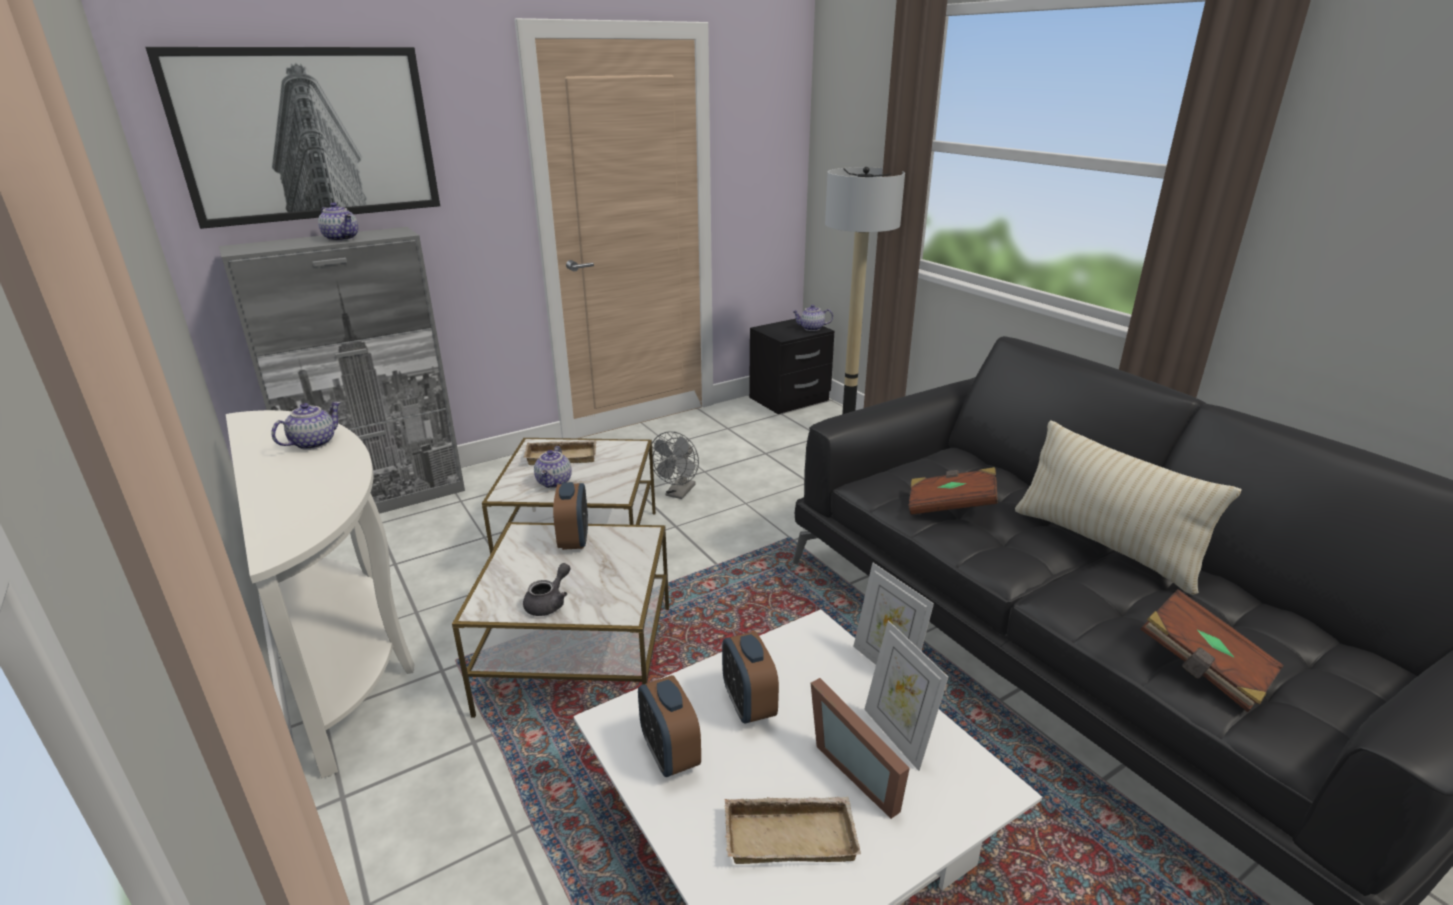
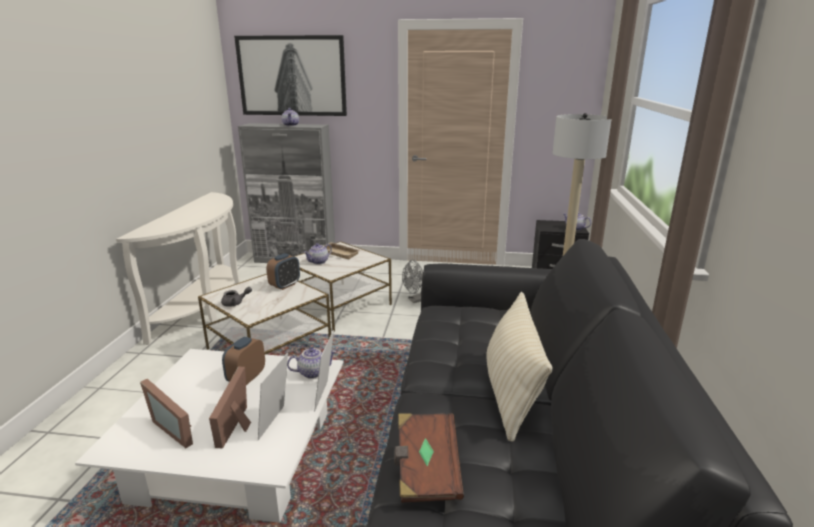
camera: 40 degrees right, 5 degrees down
teapot [271,402,341,450] -> teapot moved to [287,348,336,379]
alarm clock [638,675,701,777] -> none
beige tray [725,797,861,864] -> picture frame [140,379,193,448]
brown book [908,467,998,515] -> none

